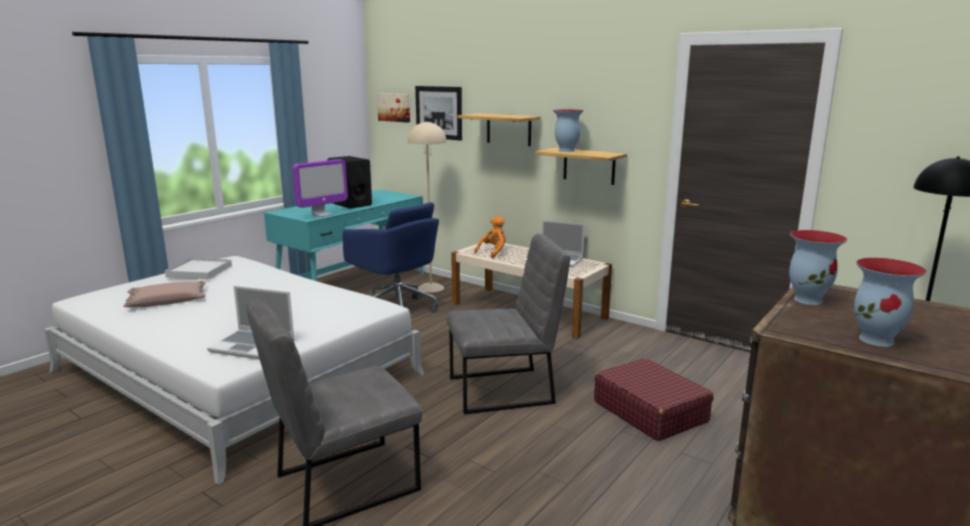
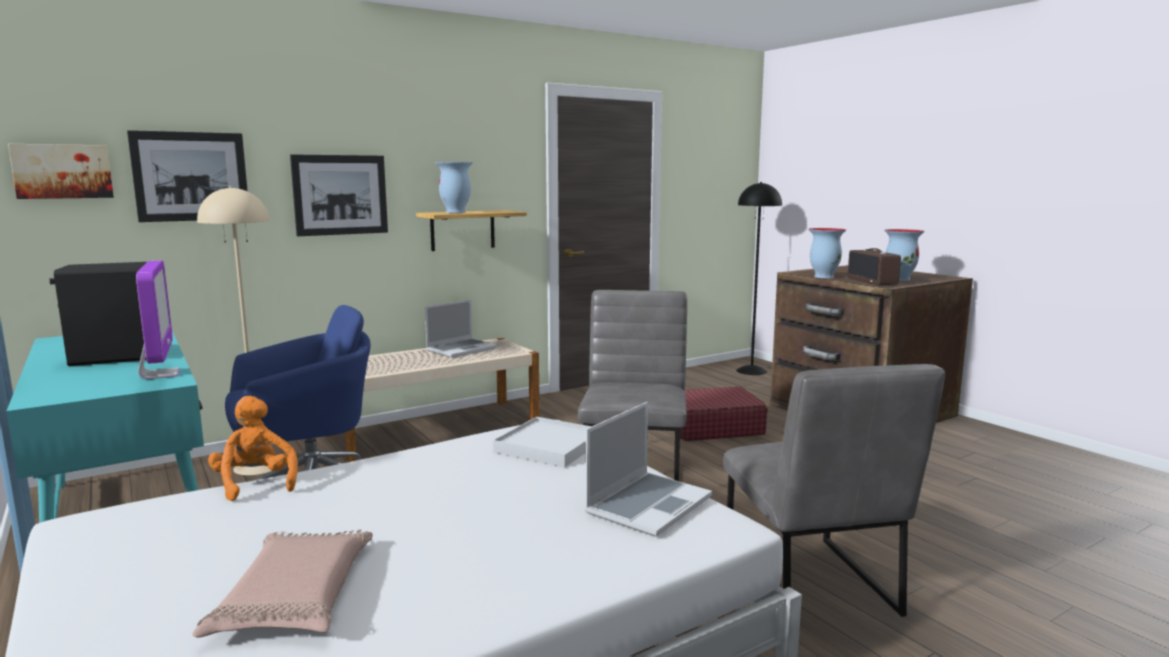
camera: 70 degrees left, 5 degrees down
white tray [165,258,232,279] -> white tray moved to [493,417,592,467]
shelf [457,113,541,146] -> picture [290,154,388,236]
orange plush toy [474,216,506,259] -> orange plush toy moved to [208,396,298,501]
none -> radio [848,248,901,285]

